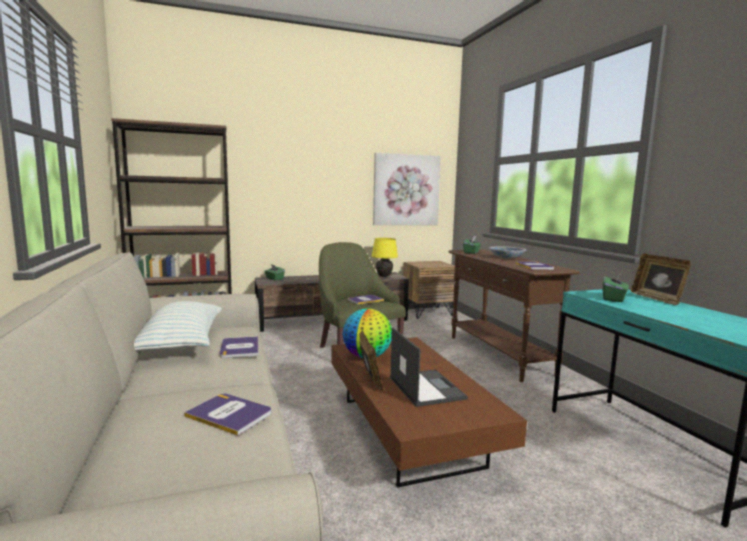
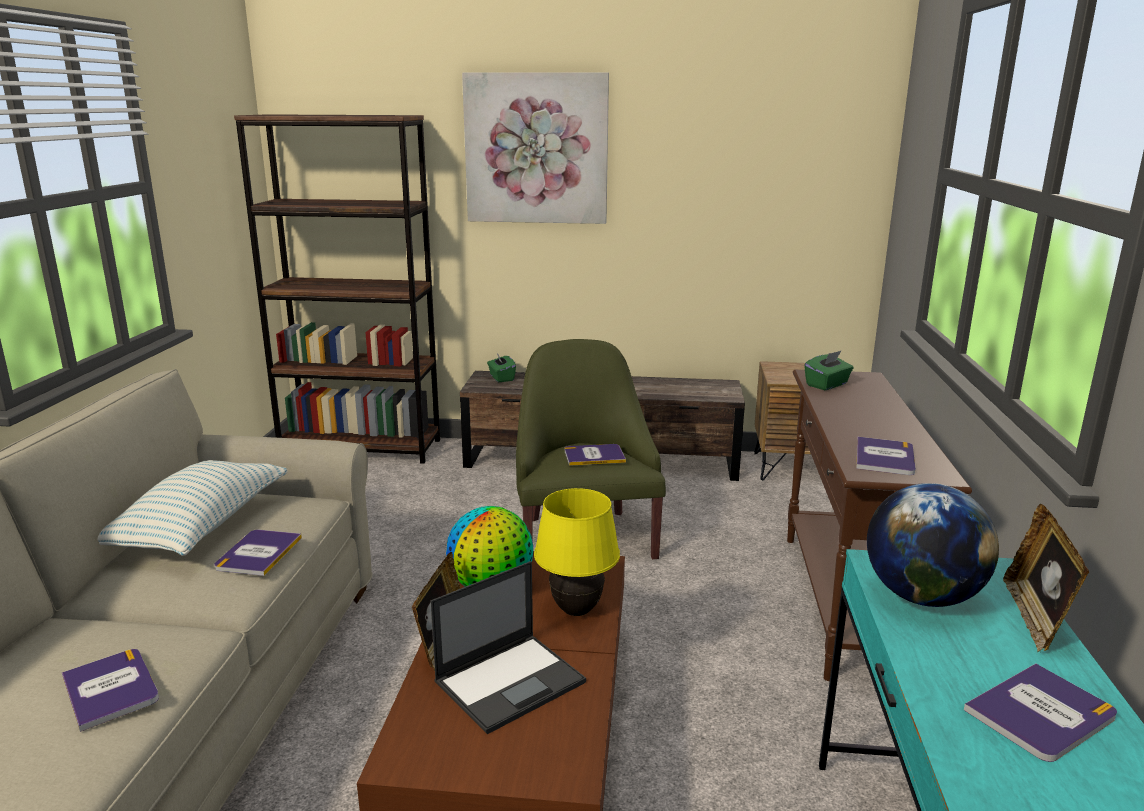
camera: 25 degrees right, 10 degrees up
yellow table lamp [371,238,398,277] -> yellow table lamp moved to [534,488,620,616]
picture [373,153,441,225] -> picture moved to [462,72,609,224]
laptop [390,327,468,407] -> laptop turned 45 degrees clockwise [430,561,586,734]
bowl [489,246,526,259] -> none
green tissue box [603,273,629,302] -> globe [867,483,999,607]
none -> book [964,663,1117,762]

